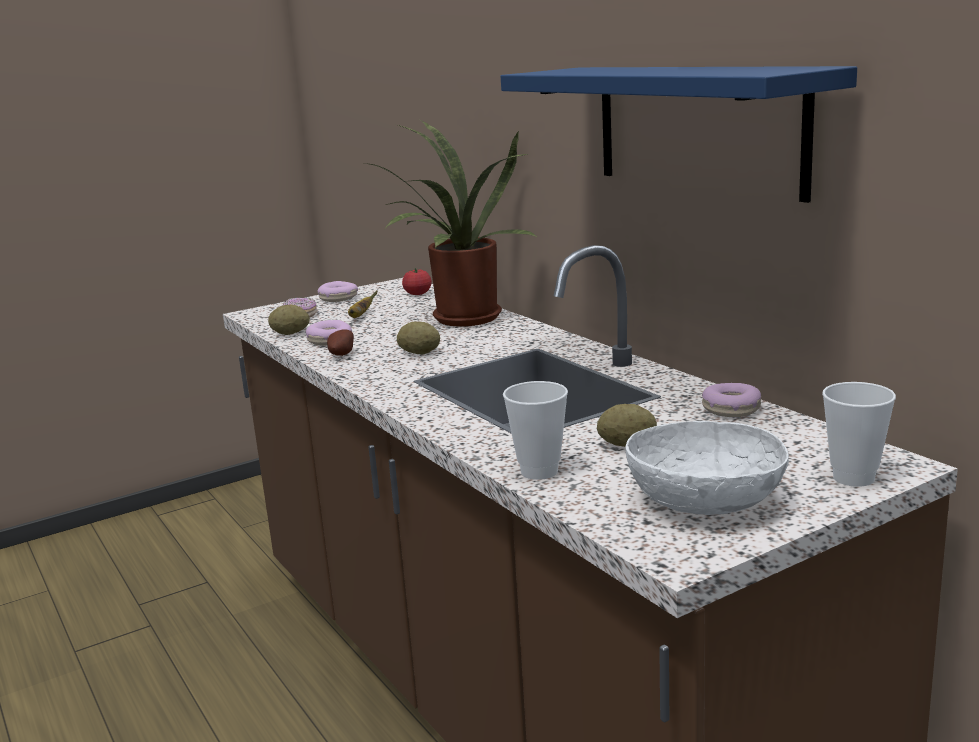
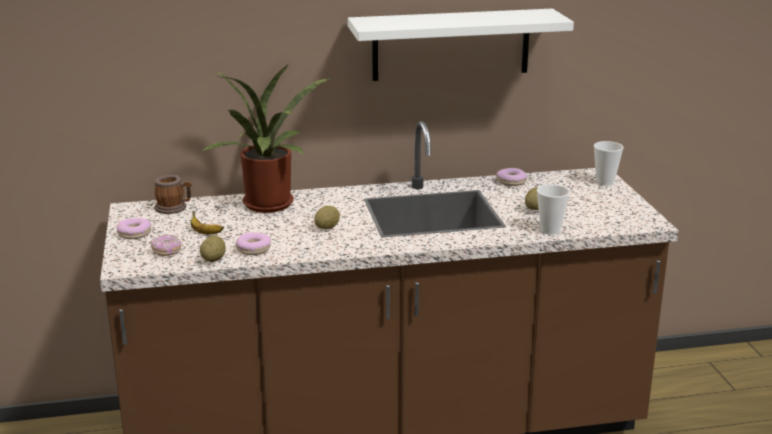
camera: 70 degrees left, 5 degrees up
potato [327,329,354,356] -> none
tomato [402,268,432,295] -> mug [155,175,192,214]
blue shelf [501,66,857,203] -> white shelf [348,9,574,81]
white bowl [625,421,789,515] -> none

